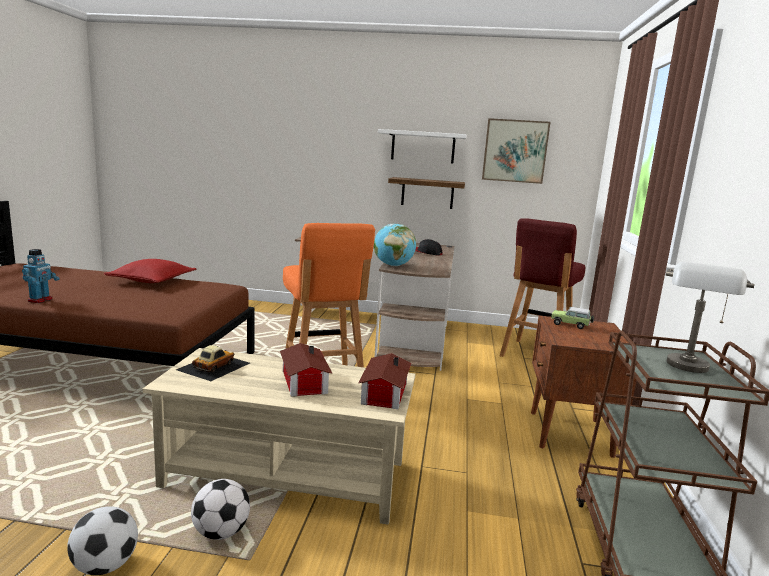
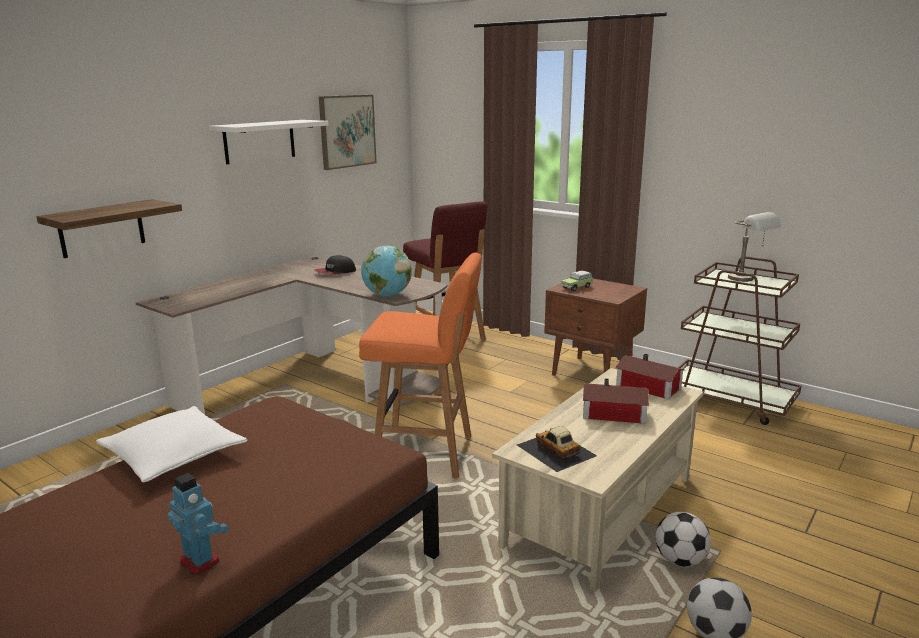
camera: 60 degrees left, 5 degrees up
red pillow [104,259,197,283] -> white pillow [96,406,248,482]
shelf [388,177,465,209] -> shelf moved to [36,199,182,258]

